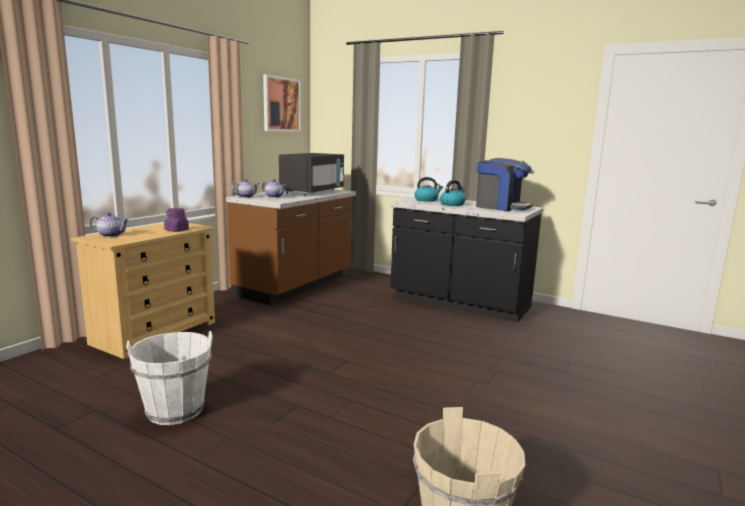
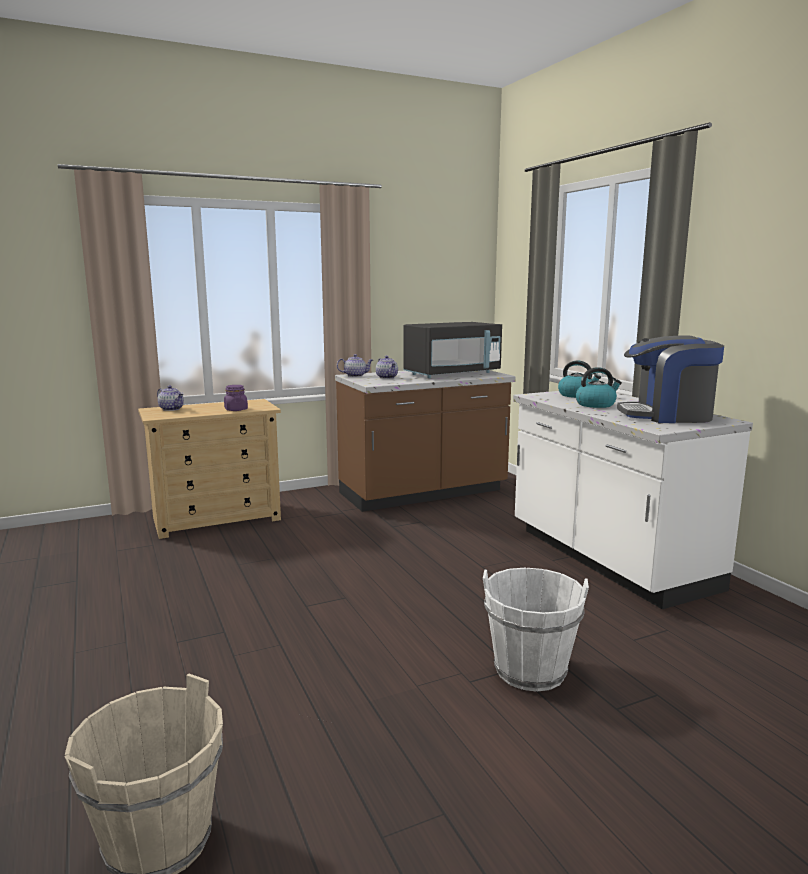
camera: 35 degrees right, 0 degrees up
white bucket [126,331,213,425] -> white bucket moved to [483,568,589,692]
picture [263,74,301,132] -> none
black counter [390,197,543,323] -> white counter [513,391,753,609]
coffee machine [476,158,534,211] -> coffee machine turned 120 degrees clockwise [617,336,724,423]

